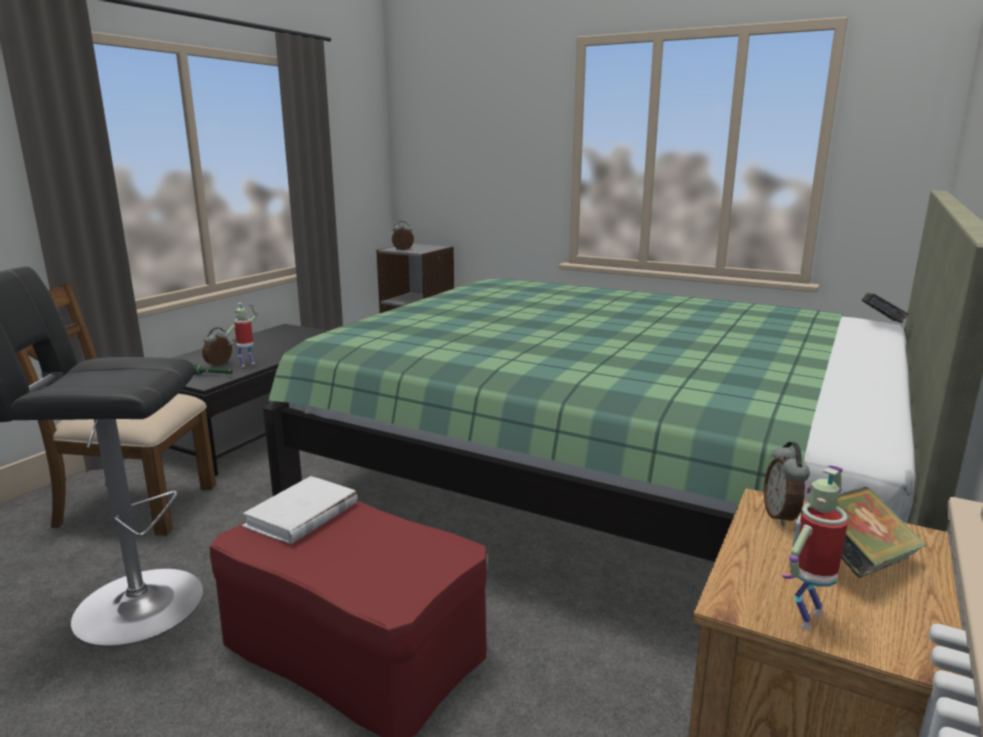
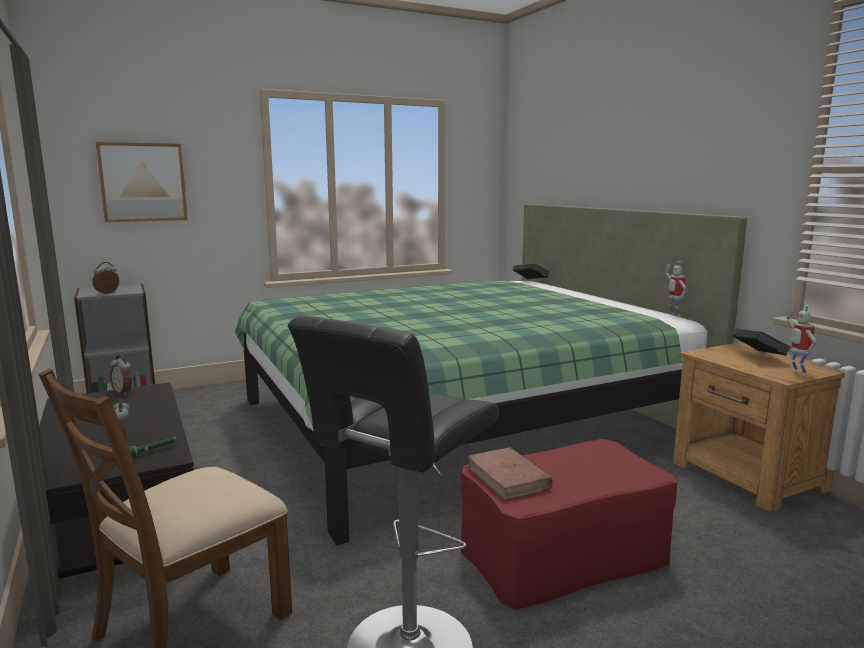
camera: 55 degrees left, 5 degrees down
toy robot [225,303,258,367] -> toy robot moved to [665,261,686,316]
white book [242,476,357,544] -> brown book [467,447,553,500]
alarm clock [764,442,810,526] -> alarm clock moved to [110,355,132,395]
none -> picture [96,142,188,222]

